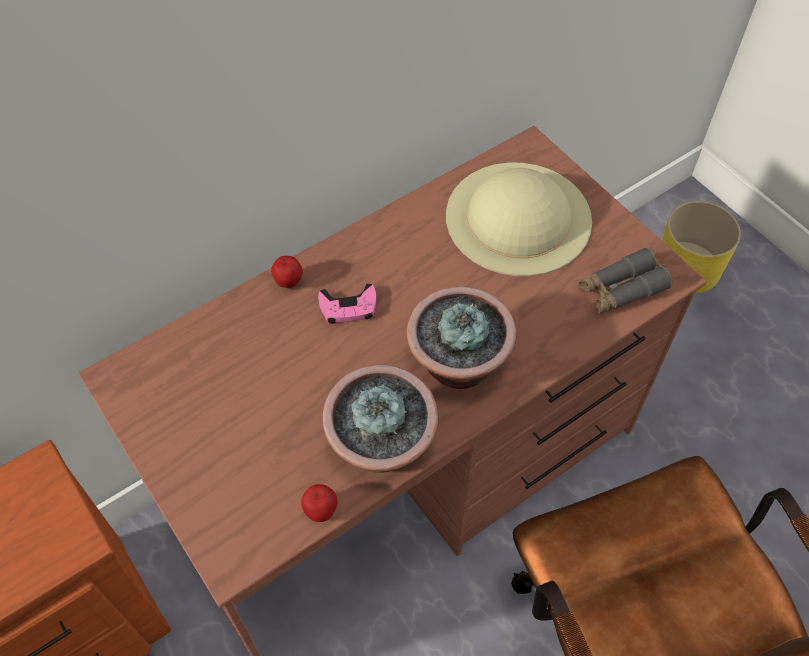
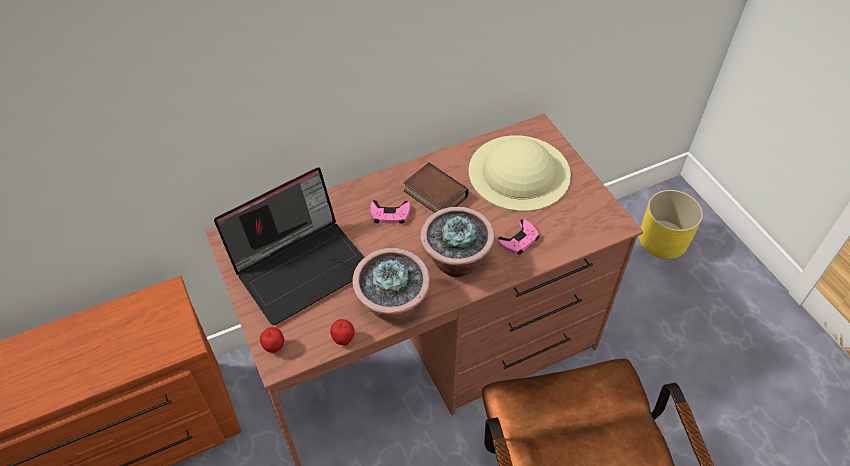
camera: 10 degrees right, 5 degrees down
apple [271,256,303,289] -> apple moved to [260,327,284,353]
grey binoculars [578,247,672,314] -> none
none -> laptop [214,167,364,325]
none -> book [404,162,469,213]
none -> pink game controller [498,219,539,255]

